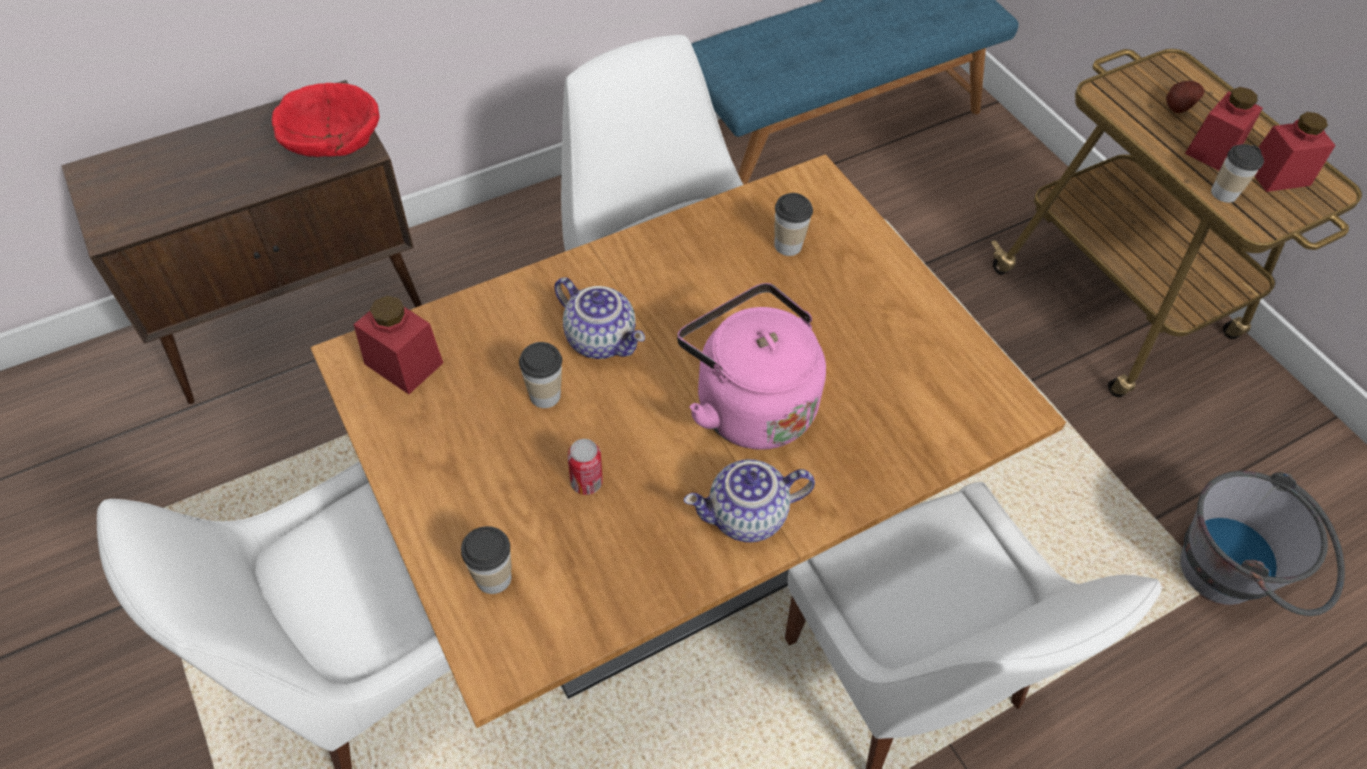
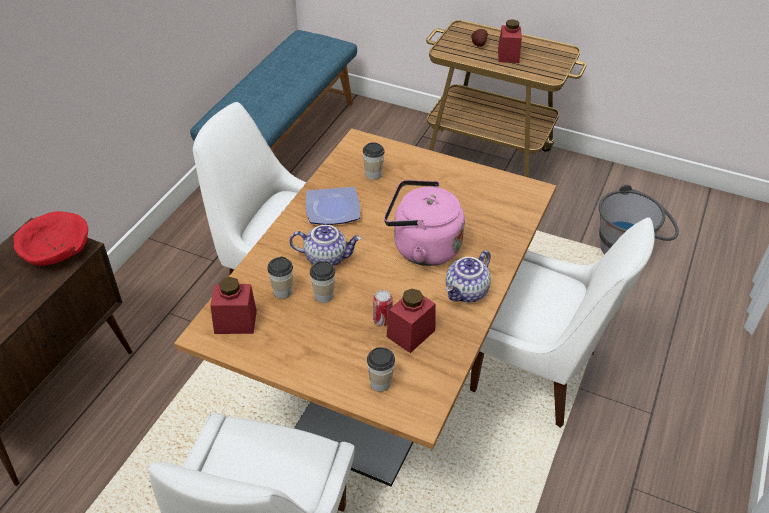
camera: 35 degrees left, 10 degrees down
cup [1211,144,1264,203] -> cup moved to [267,257,293,299]
red jar [1255,112,1336,192] -> red jar moved to [386,289,436,353]
none -> plate [306,187,360,225]

